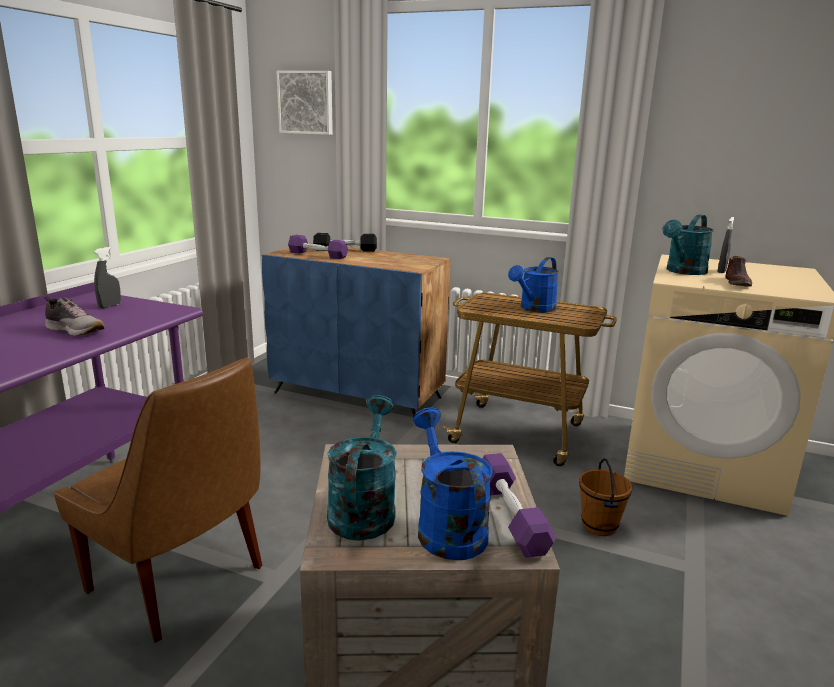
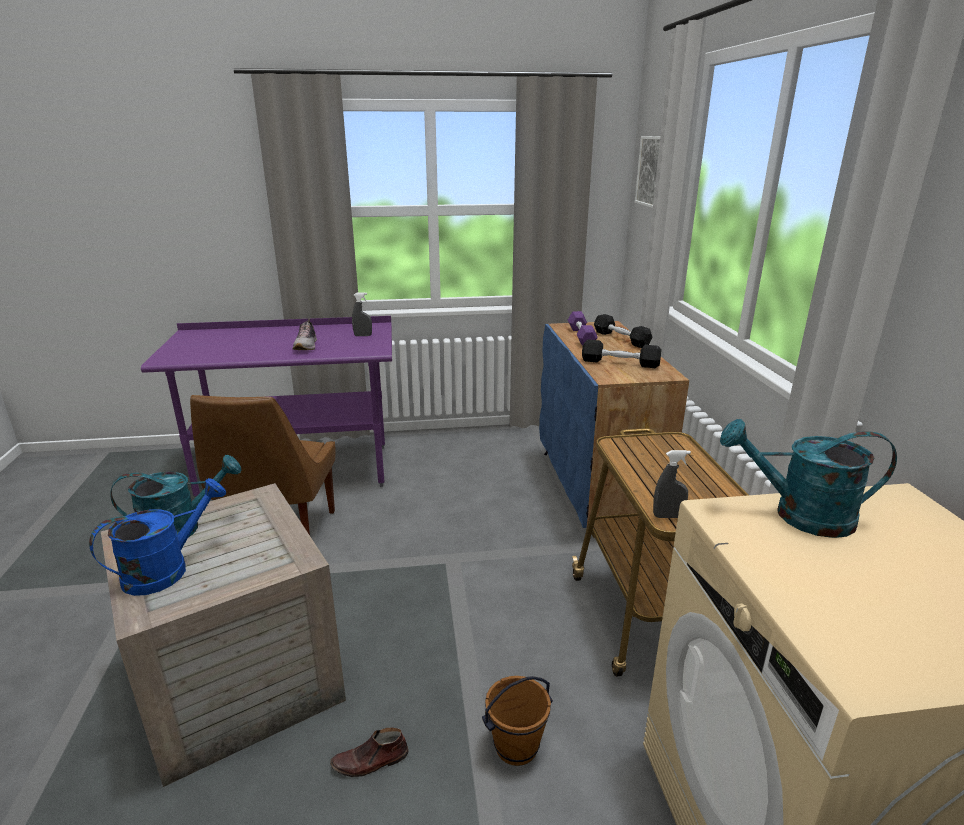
camera: 60 degrees right, 5 degrees up
purple dumbbell [482,453,556,558] -> none
blue watering can [508,257,559,312] -> none
grey spray bottle [717,217,734,273] -> grey spray bottle moved to [653,450,691,518]
brown shoe [725,256,752,286] -> brown shoe moved to [330,728,409,777]
none -> black dumbbell [582,339,662,368]

